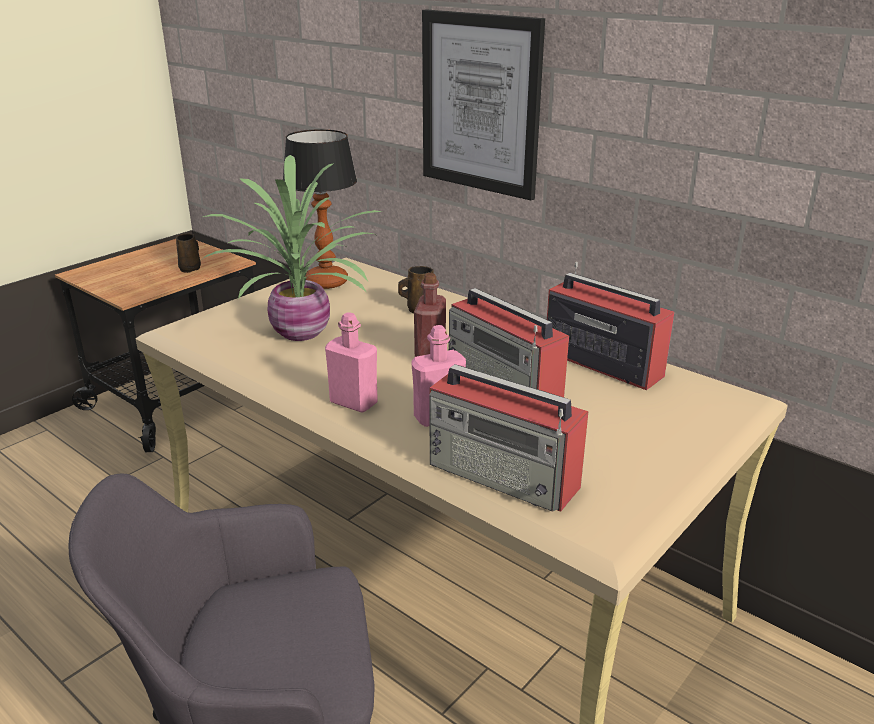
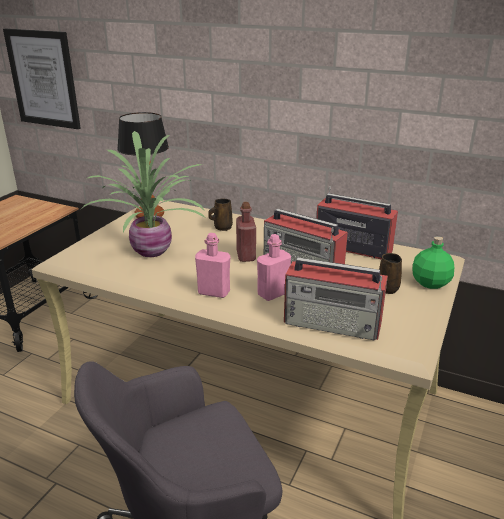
camera: 15 degrees left, 0 degrees up
brown mug [176,234,201,273] -> brown mug moved to [379,253,402,294]
picture [422,9,545,201] -> picture moved to [3,29,81,129]
none -> green bottle [412,236,454,289]

